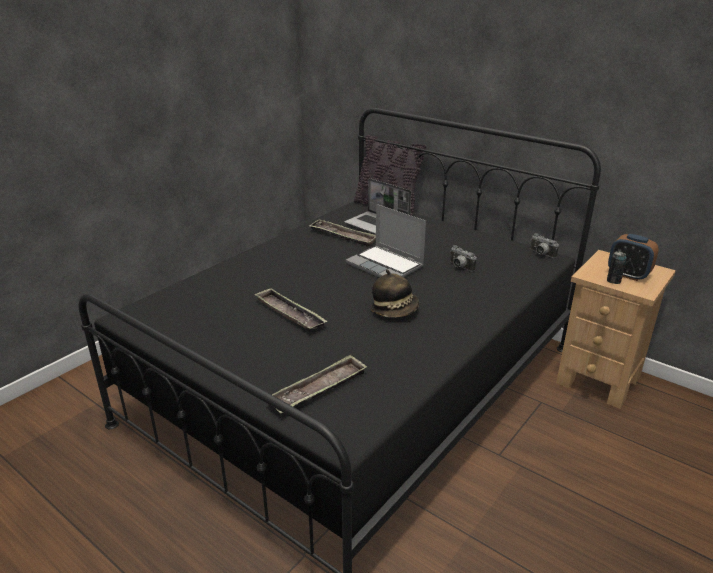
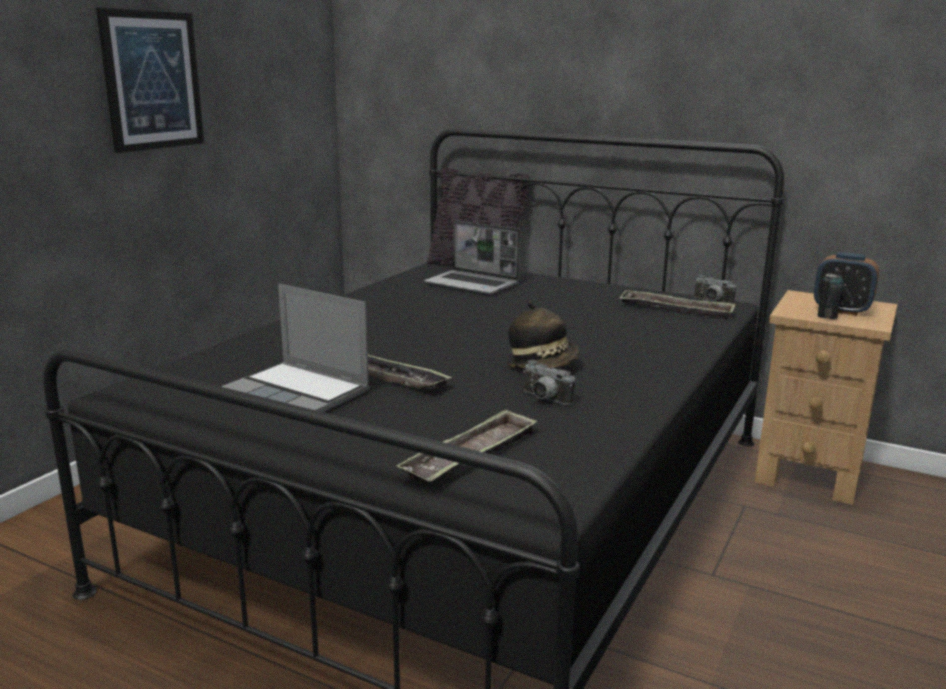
camera: 10 degrees left, 10 degrees down
tray [309,219,376,247] -> tray moved to [619,290,736,320]
laptop [345,204,426,278] -> laptop moved to [221,284,370,412]
camera [450,245,477,272] -> camera moved to [523,360,575,405]
none -> picture [96,8,204,153]

